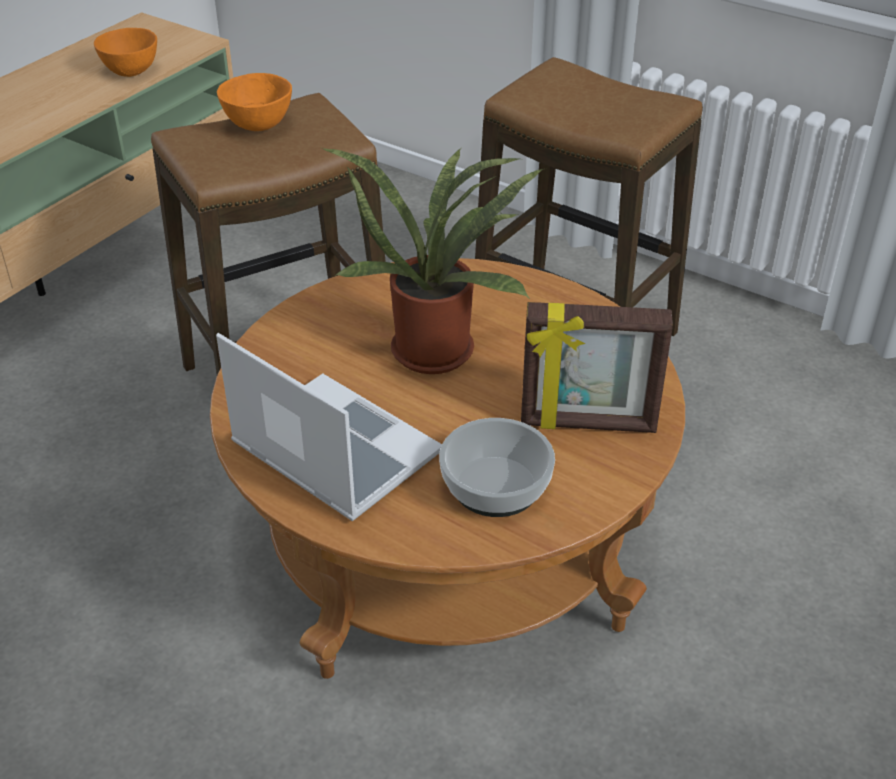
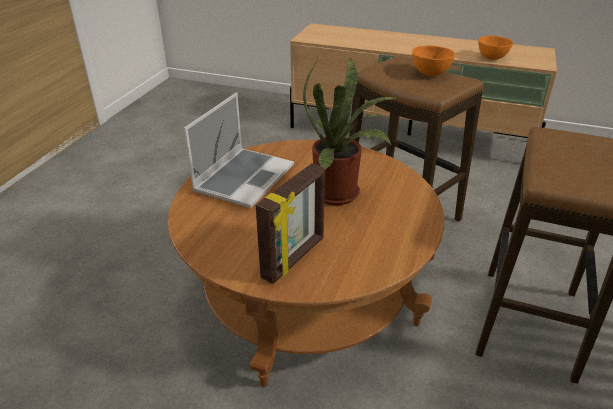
camera: 75 degrees right, 5 degrees down
bowl [439,418,555,517] -> none
picture frame [521,302,673,433] -> picture frame turned 135 degrees counterclockwise [256,163,325,284]

